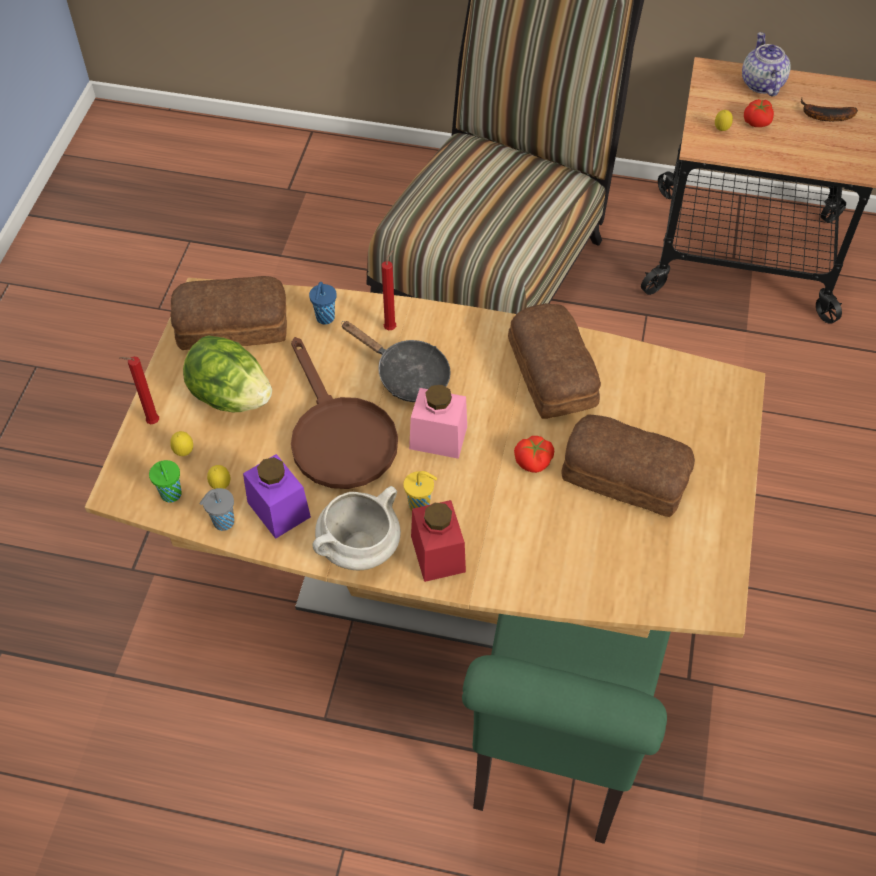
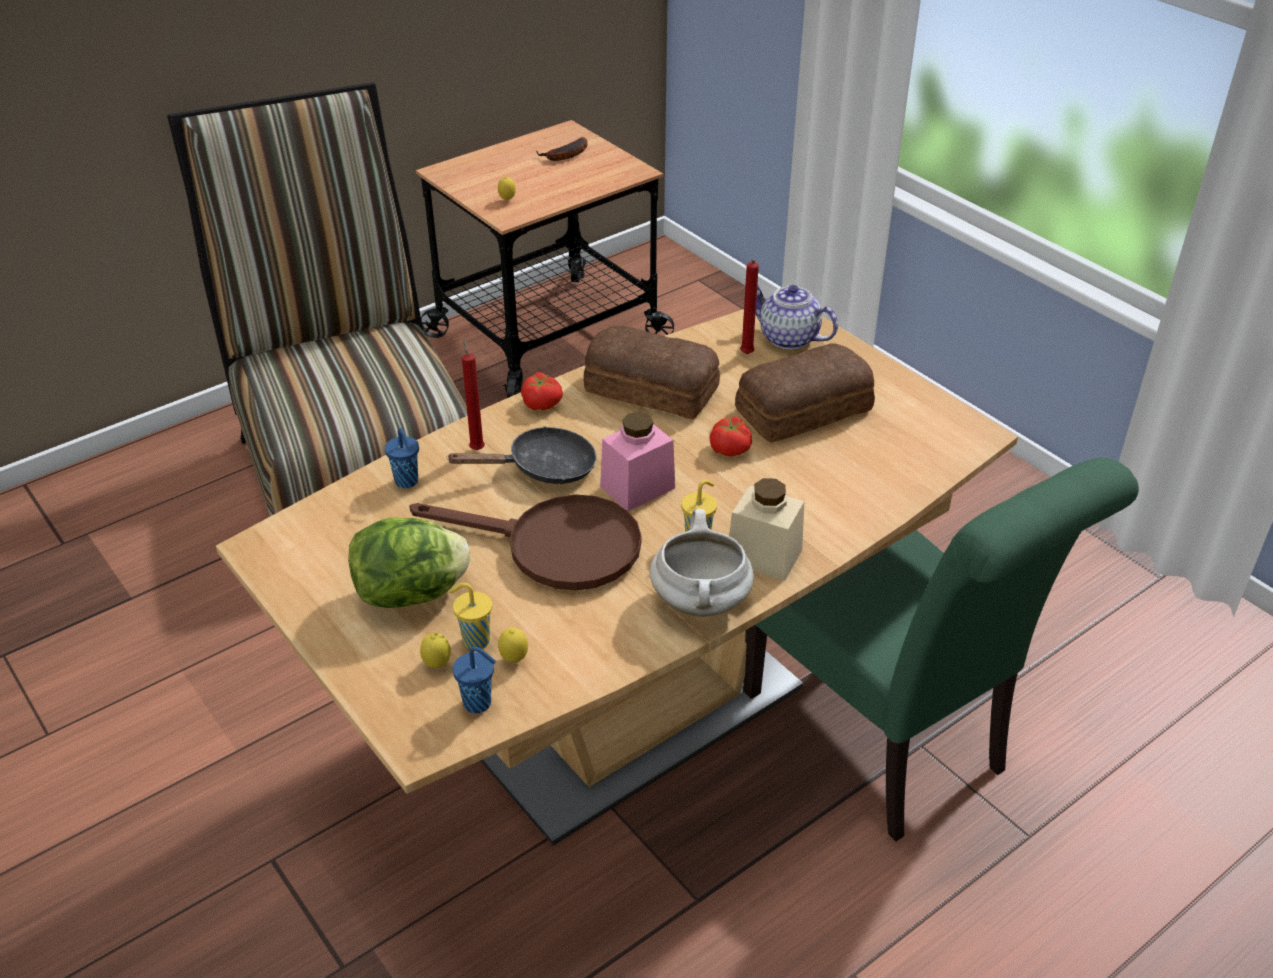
camera: 50 degrees left, 15 degrees down
red candle [120,356,159,424] -> red candle moved to [740,260,759,354]
green cup [149,460,182,503] -> blue cup [453,647,496,713]
bread [170,276,287,350] -> none
grey cup [199,488,234,531] -> none
purple jar [243,454,311,539] -> none
red jar [411,500,466,582] -> beige jar [729,478,804,581]
teapot [742,32,791,96] -> teapot moved to [756,284,838,350]
tomato [744,99,774,127] -> tomato moved to [521,372,563,410]
none -> yellow cup [449,583,492,649]

